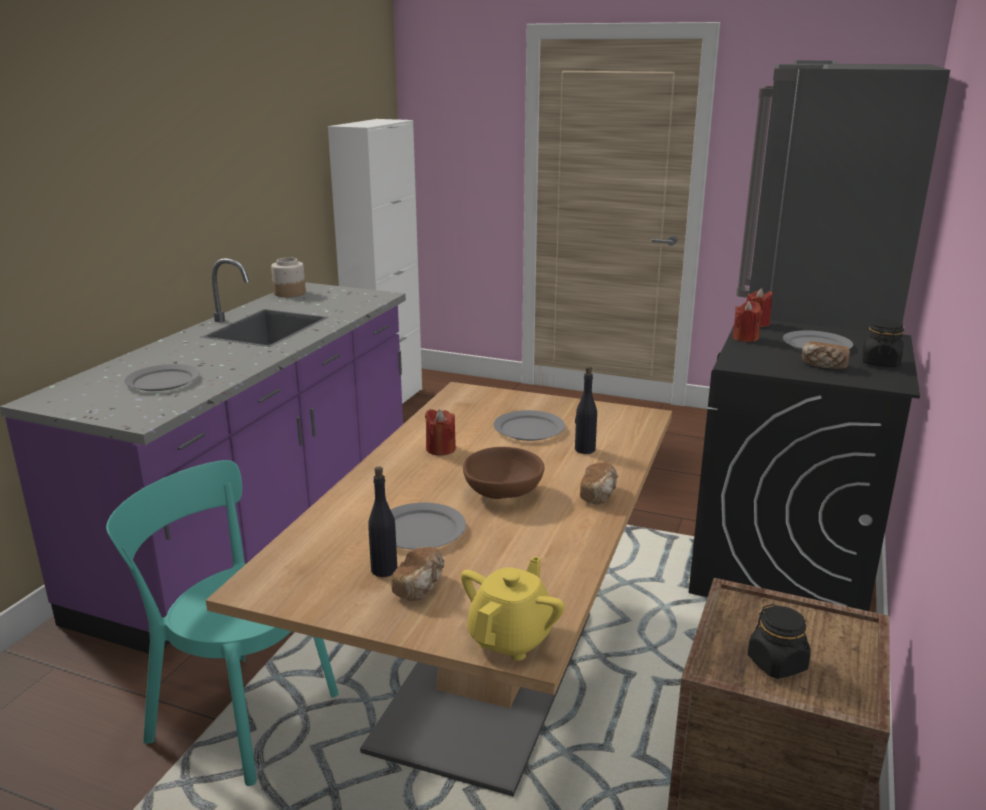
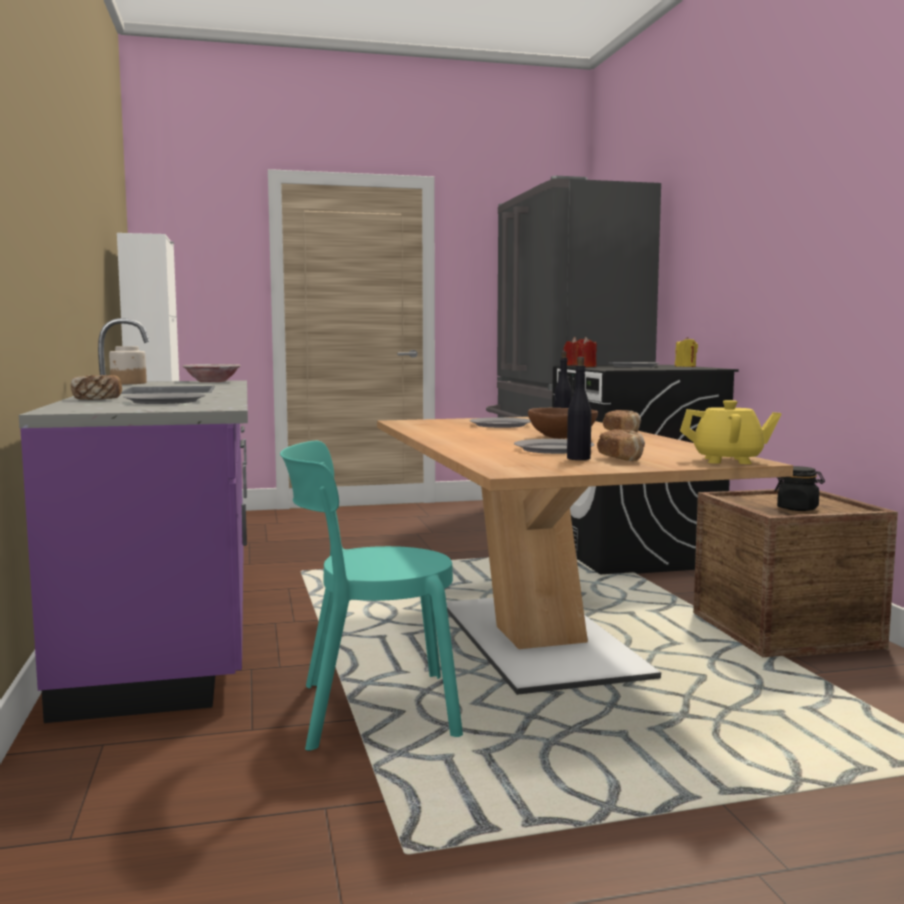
camera: 35 degrees left, 15 degrees down
red candle [425,409,456,456] -> none
yellow teapot [461,556,565,661] -> yellow teapot turned 105 degrees clockwise [680,400,782,464]
bread [802,341,850,369] -> bread moved to [71,375,122,400]
black jar [862,319,904,367] -> yellow candle [675,337,698,367]
none -> bowl [182,364,241,382]

